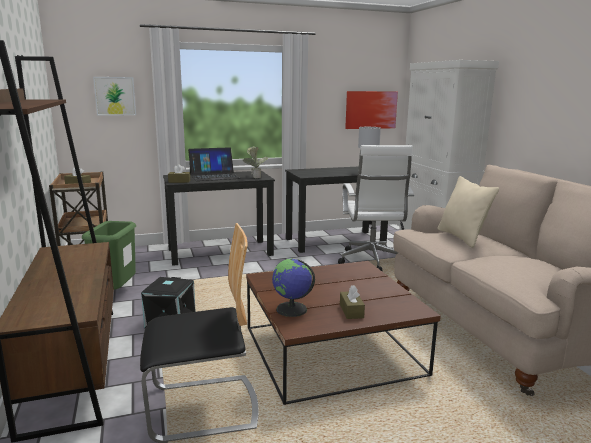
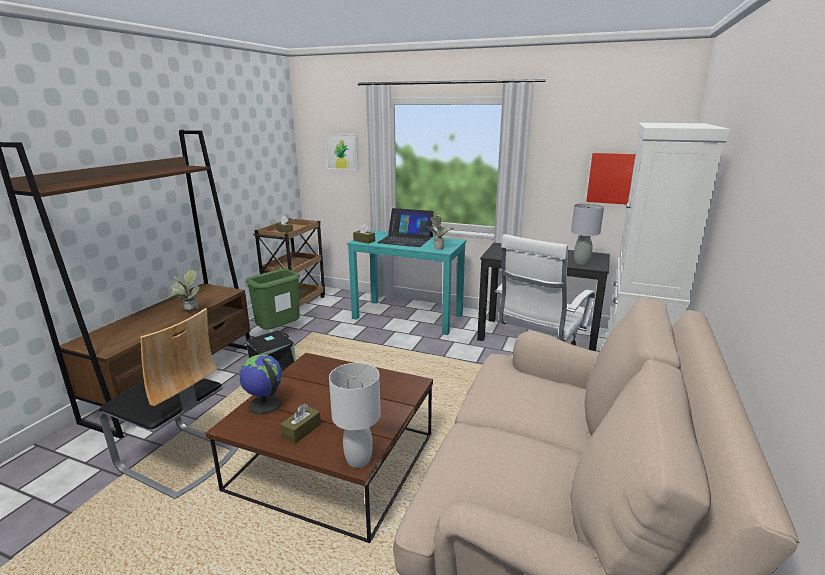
camera: 40 degrees right, 5 degrees up
black desk [163,171,275,266] -> turquoise desk [347,231,467,335]
beige pillow [438,176,499,248] -> none
none -> potted plant [171,270,199,310]
none -> white table lamp [329,363,381,468]

